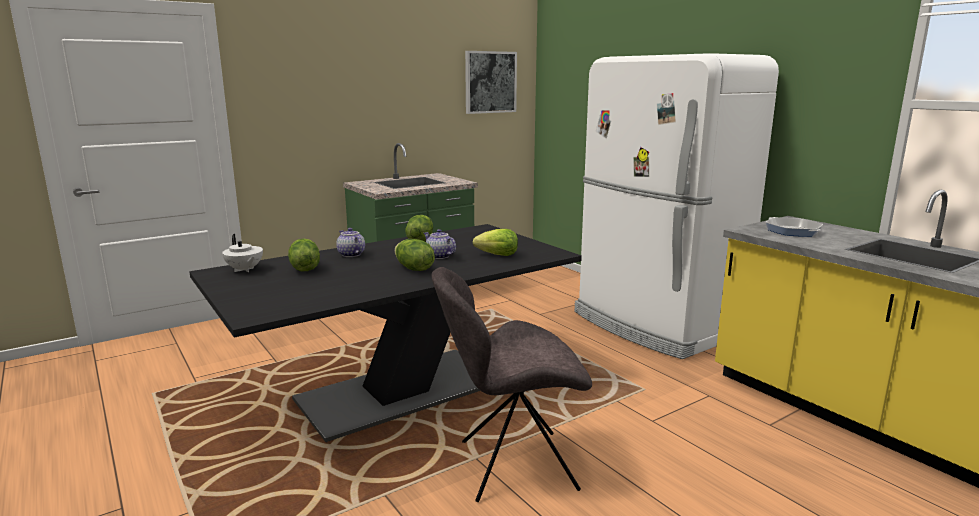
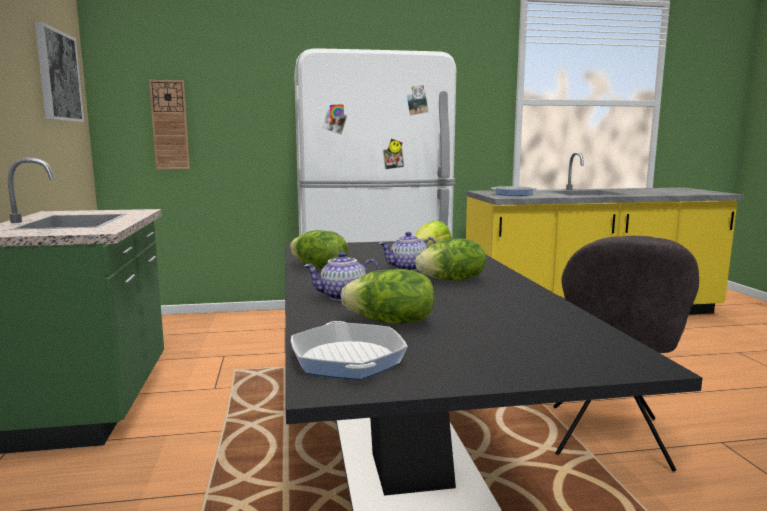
camera: 65 degrees left, 5 degrees down
white teapot [222,234,263,272] -> frying pan [291,321,408,379]
none -> wall clock [149,80,190,169]

